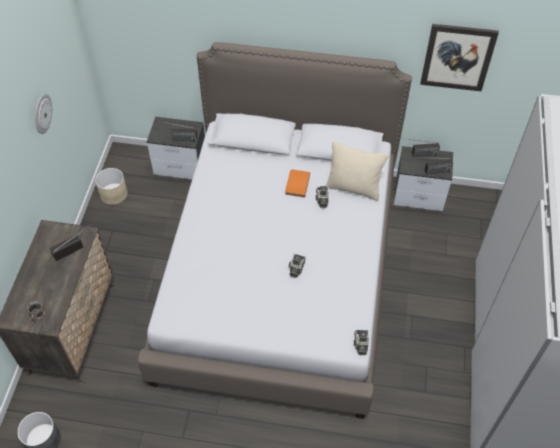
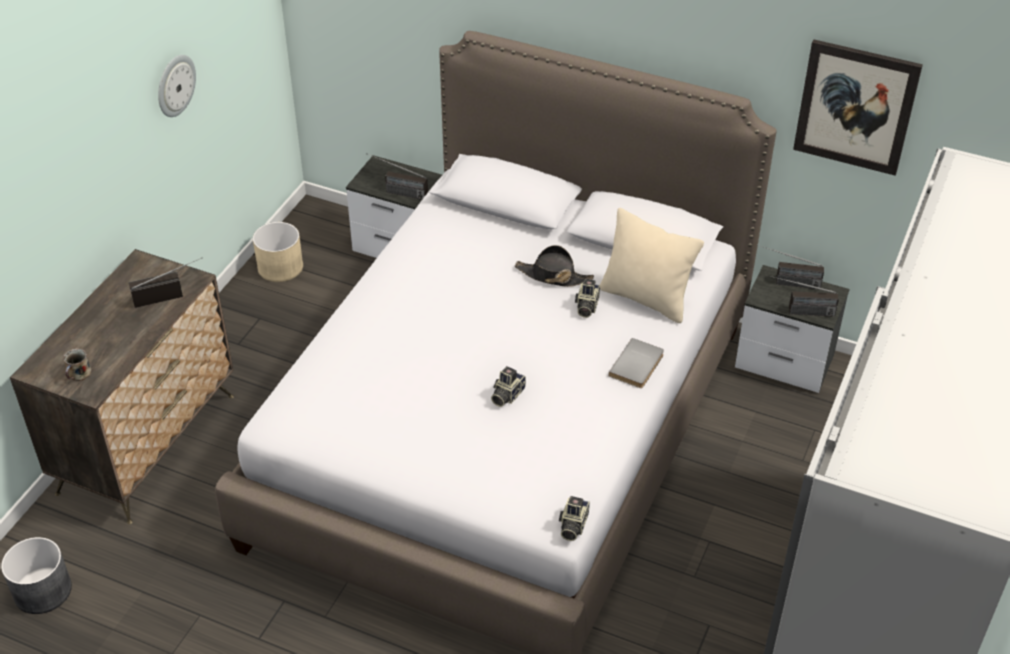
camera: 15 degrees right, 10 degrees down
orange book [285,169,310,198] -> black hat [514,245,594,287]
none -> grey book [608,338,664,388]

